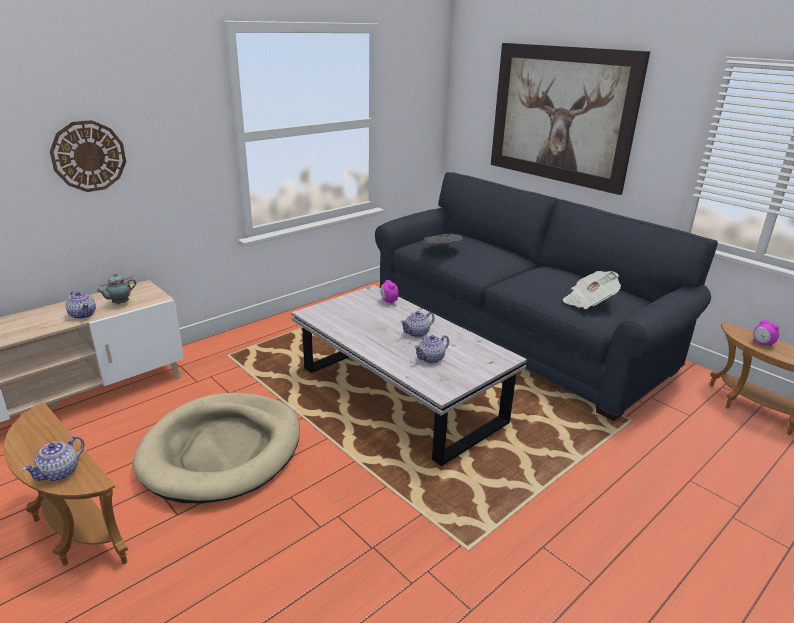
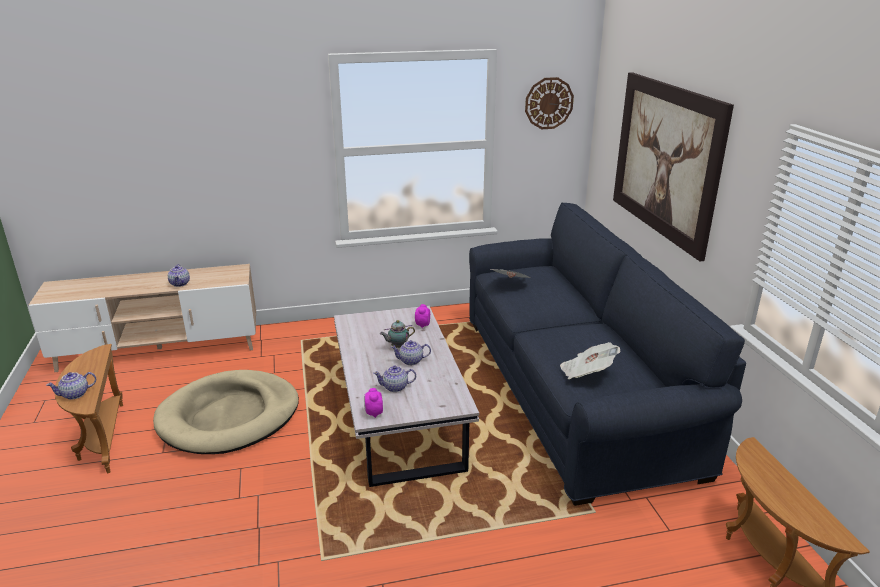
camera: 30 degrees right, 0 degrees up
wall clock [50,120,126,192] -> wall clock moved to [525,77,574,129]
teapot [96,273,136,305] -> teapot moved to [380,320,415,348]
alarm clock [753,320,779,347] -> alarm clock moved to [364,388,383,418]

